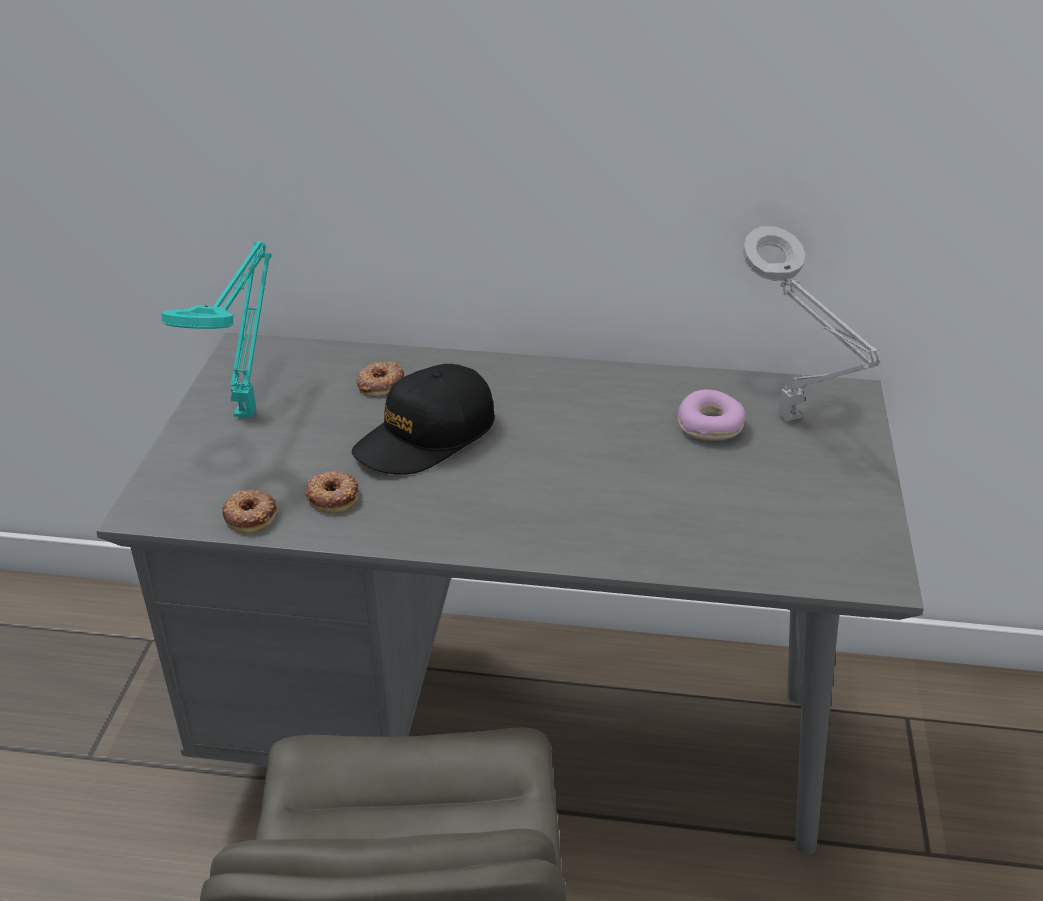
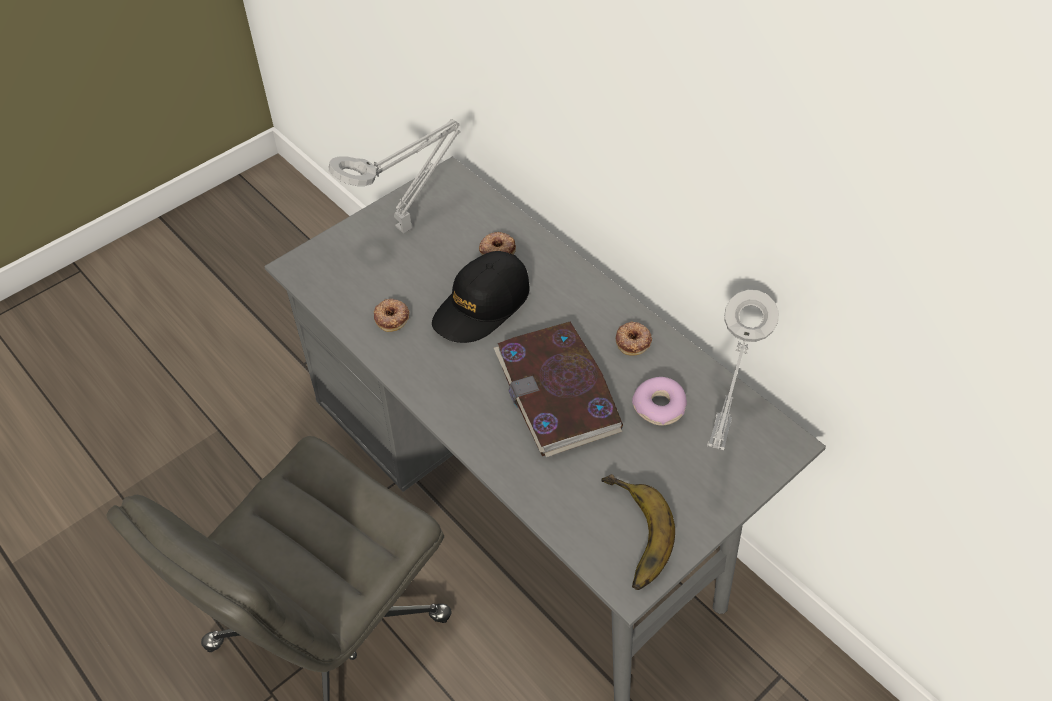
camera: 40 degrees right, 15 degrees up
turquoise table lamp [161,241,272,418] -> grey table lamp [329,119,461,233]
donut [222,489,278,534] -> donut moved to [616,321,652,356]
black cap [352,364,495,475] -> black cap turned 45 degrees counterclockwise [432,251,530,343]
none -> book [494,322,623,457]
none -> banana [601,474,675,590]

